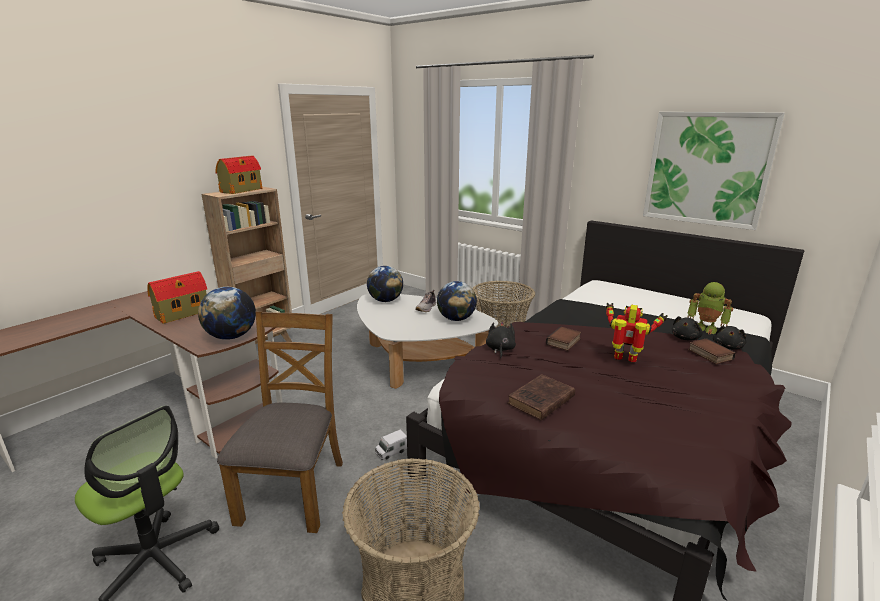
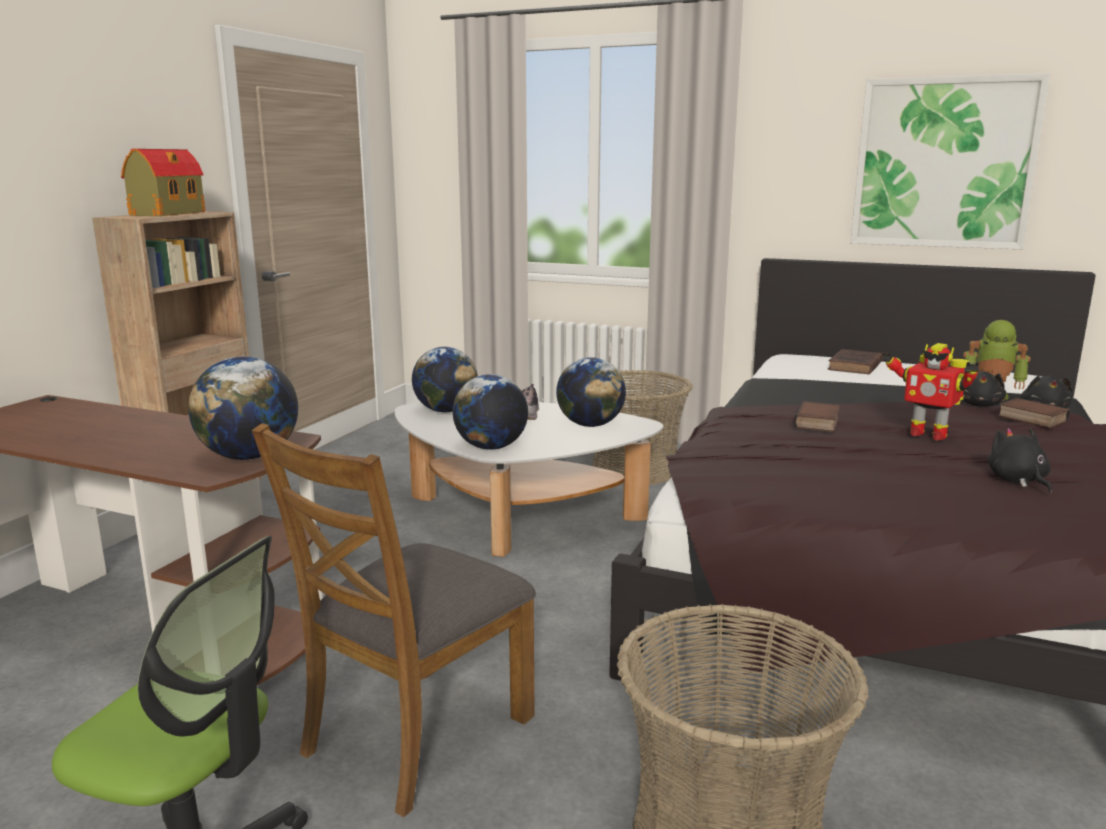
camera: 15 degrees left, 5 degrees down
toy house [147,271,207,324] -> none
brown chair [217,311,343,533] -> brown chair turned 135 degrees counterclockwise [252,423,536,817]
toy truck [375,429,407,460] -> none
black plush toy [486,322,516,358] -> black plush toy moved to [988,428,1052,493]
brown book [507,374,575,420] -> brown book moved to [828,349,883,375]
toy robot [606,303,668,362] -> toy robot turned 150 degrees counterclockwise [882,343,979,441]
none -> globe [453,374,528,450]

